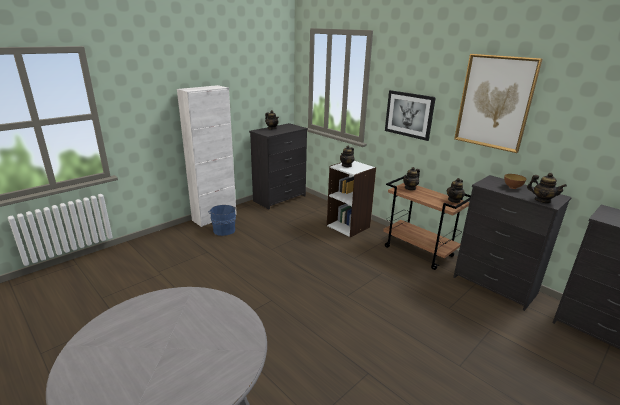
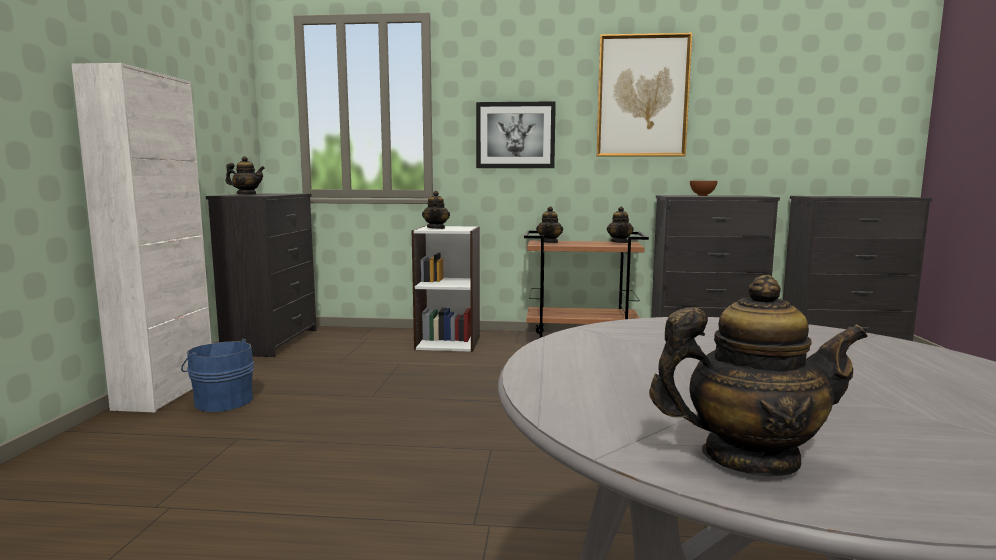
camera: 40 degrees left, 15 degrees down
teapot [527,173,567,203] -> teapot moved to [649,275,868,476]

